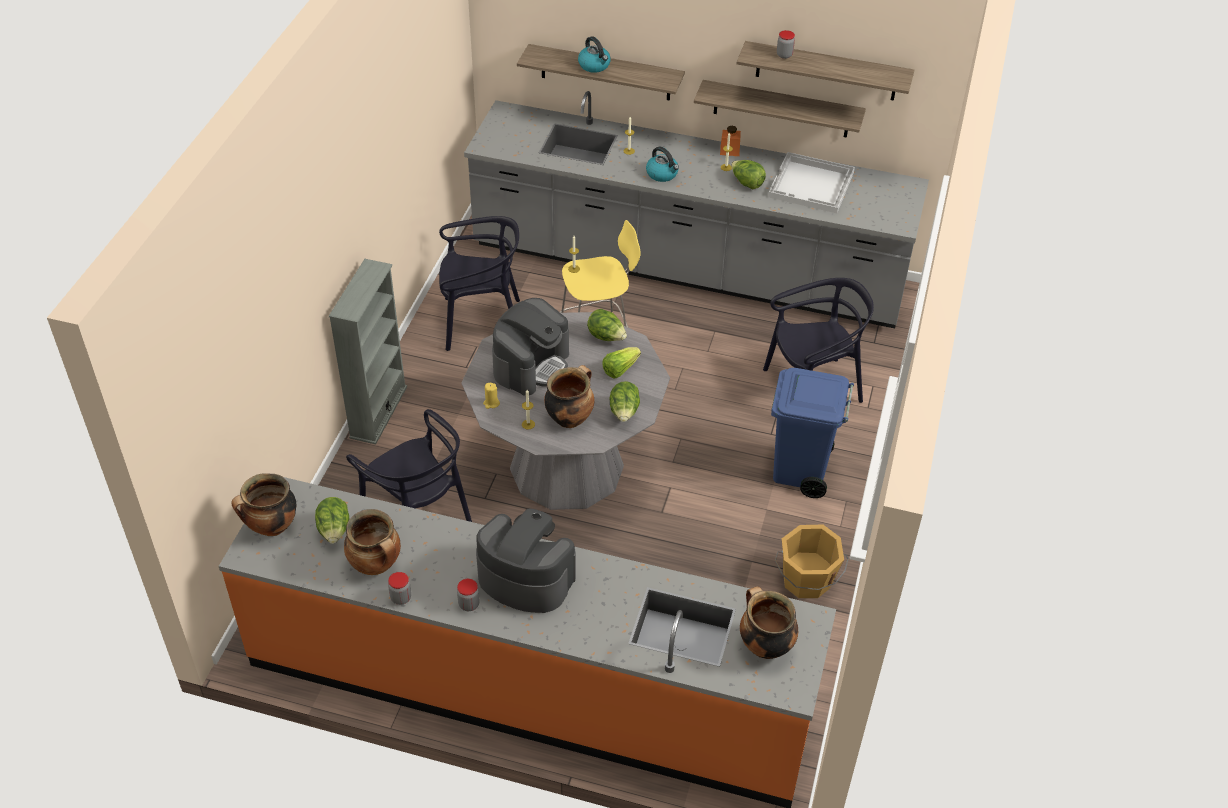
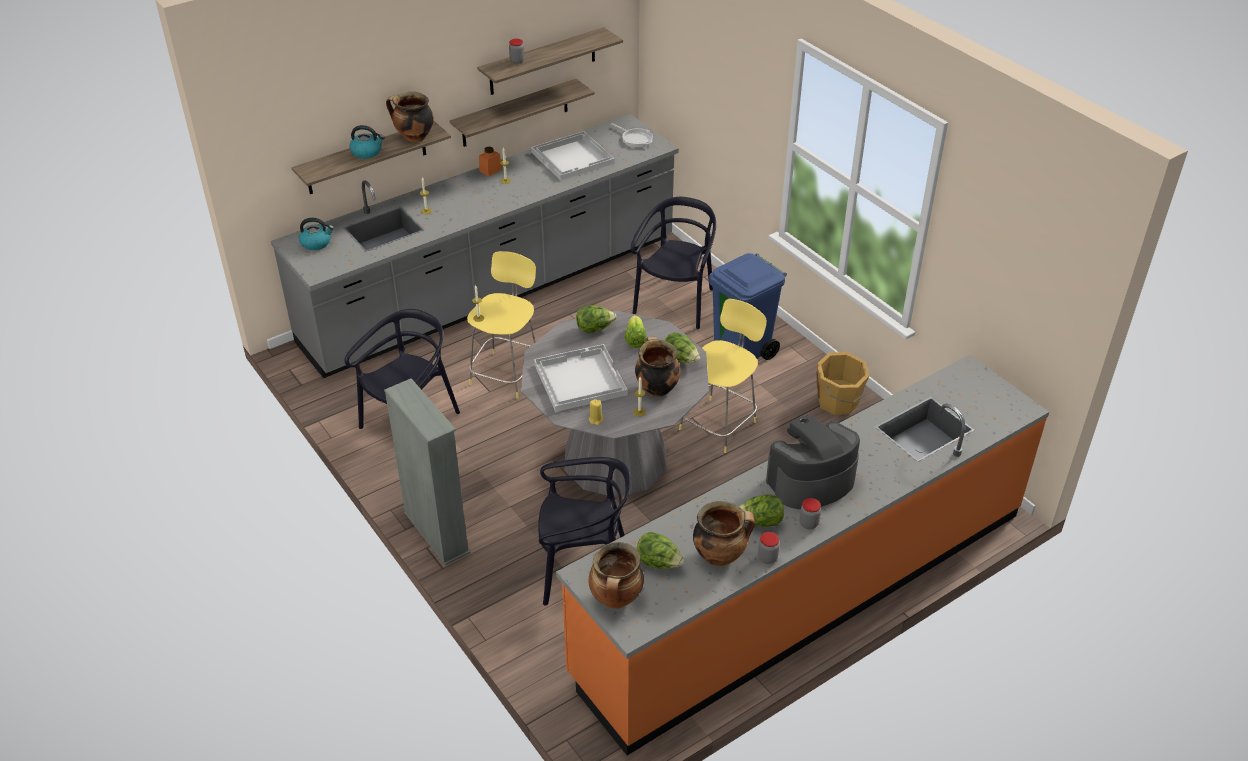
camera: 50 degrees left, 5 degrees down
coffee machine [492,298,569,396] -> white tray [534,344,628,412]
kettle [646,147,679,182] -> kettle moved to [299,218,334,250]
lettuce [731,160,766,189] -> lettuce moved to [739,494,784,527]
cooking pot [740,586,798,659] -> cooking pot moved to [386,92,434,142]
none -> frying pan [611,123,653,147]
none -> yellow stool [679,299,767,453]

